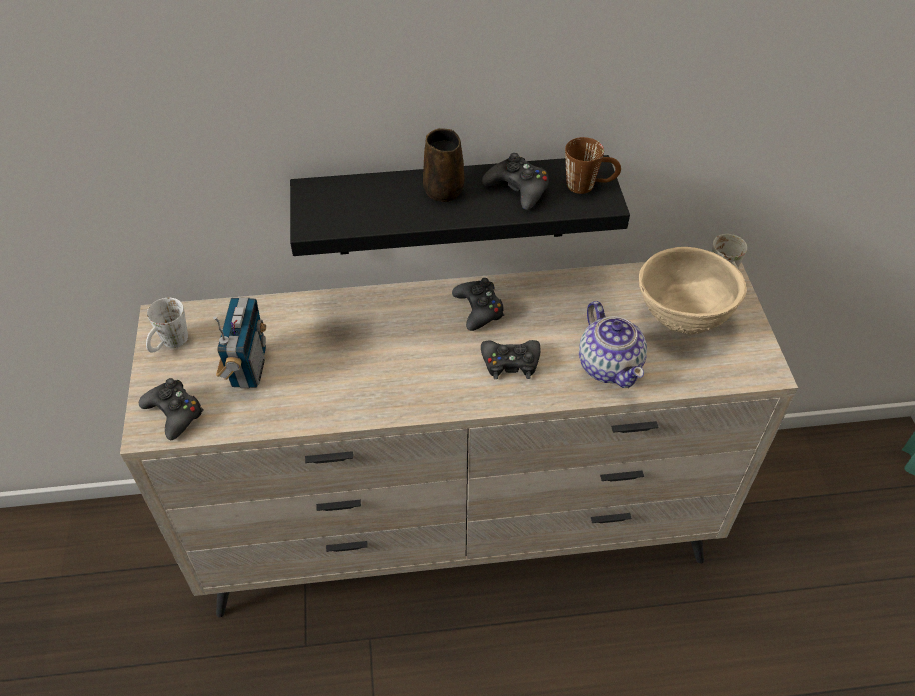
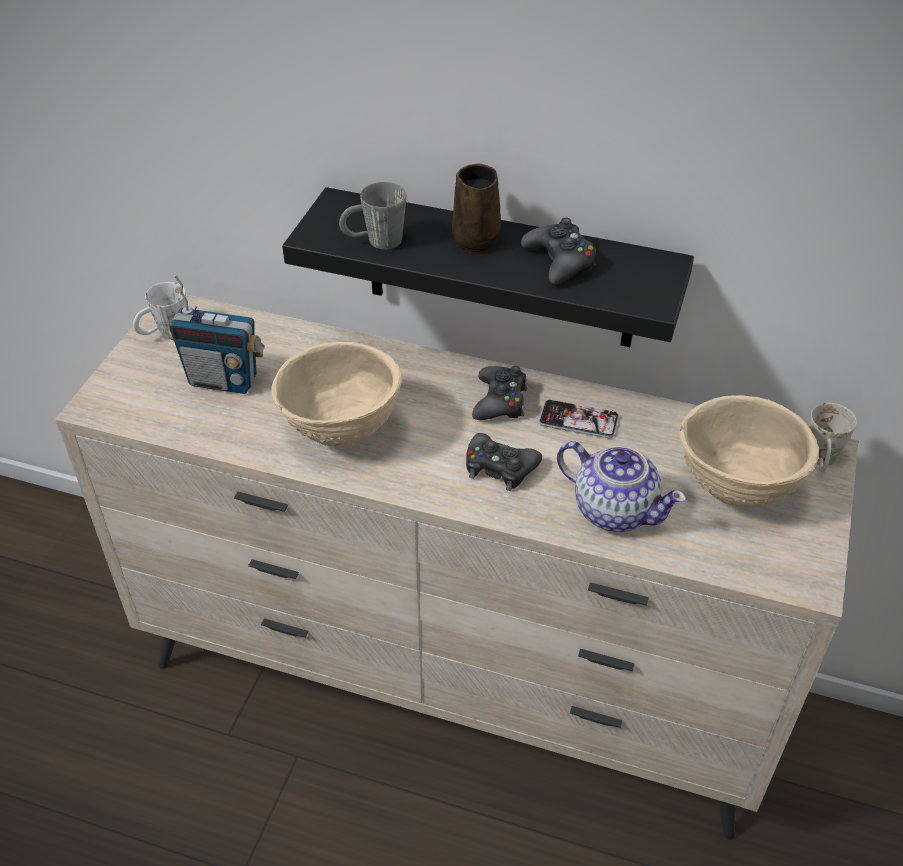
camera: 25 degrees right, 5 degrees down
black game controller [139,378,204,440] -> none
radio [213,297,266,388] -> radio turned 75 degrees clockwise [168,274,265,394]
brown mug [565,137,621,194] -> none
teapot [579,301,647,388] -> teapot turned 60 degrees counterclockwise [557,441,687,532]
none -> beige bowl [271,342,402,447]
none -> grey mug [339,182,407,250]
none -> phone [539,400,619,438]

